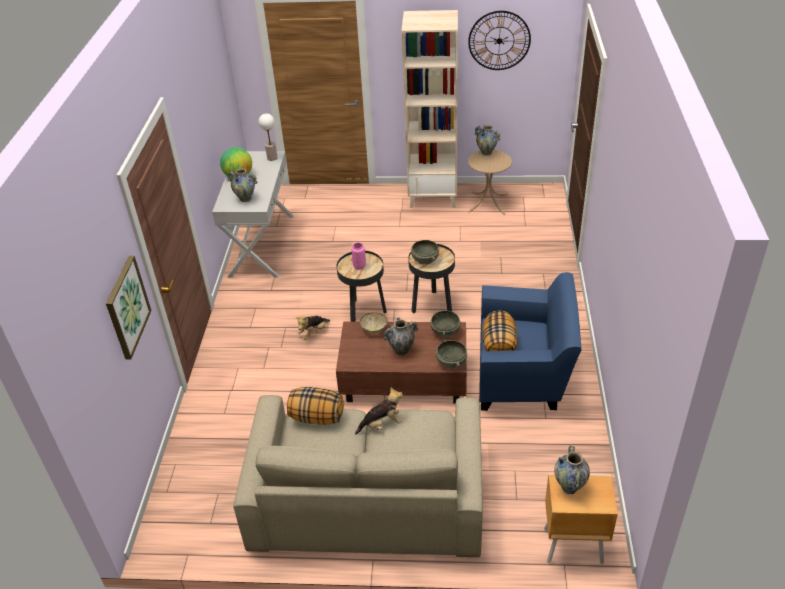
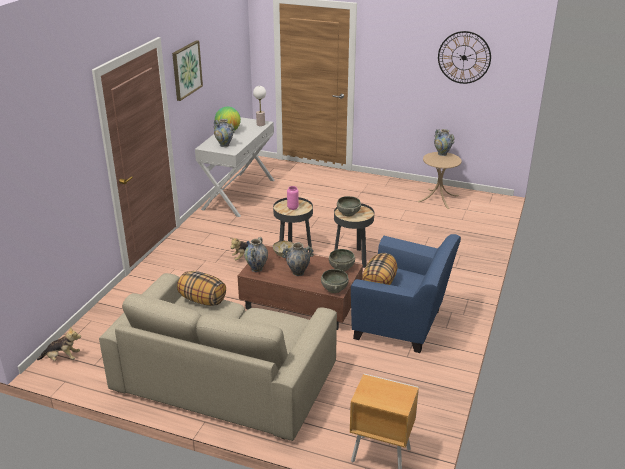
camera: 15 degrees right, 10 degrees down
picture [106,256,152,360] -> picture moved to [172,40,203,101]
plush toy [355,387,403,435] -> plush toy moved to [37,326,81,361]
beige bookcase [401,10,458,208] -> none
vase [554,444,590,494] -> vase moved to [244,237,268,272]

